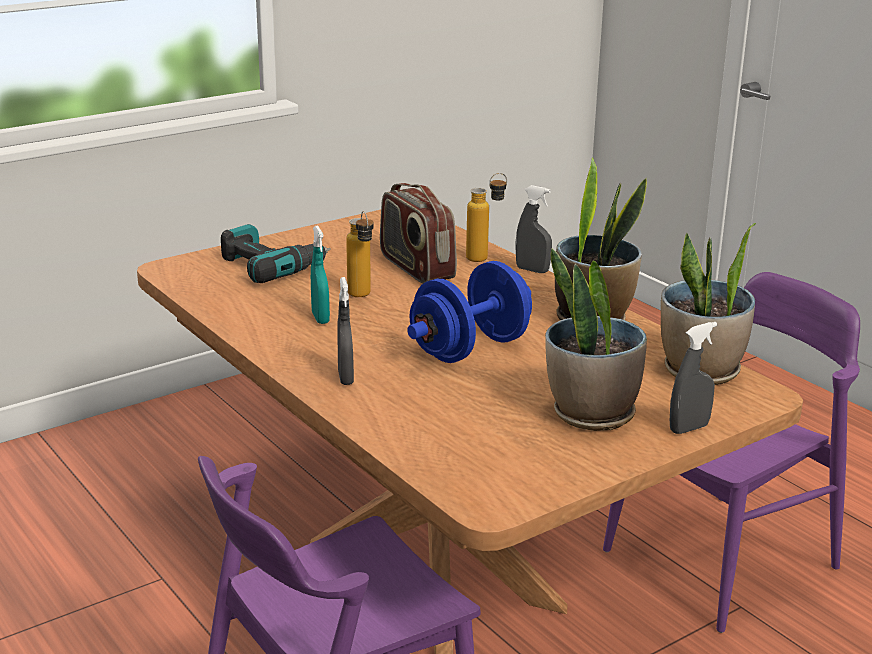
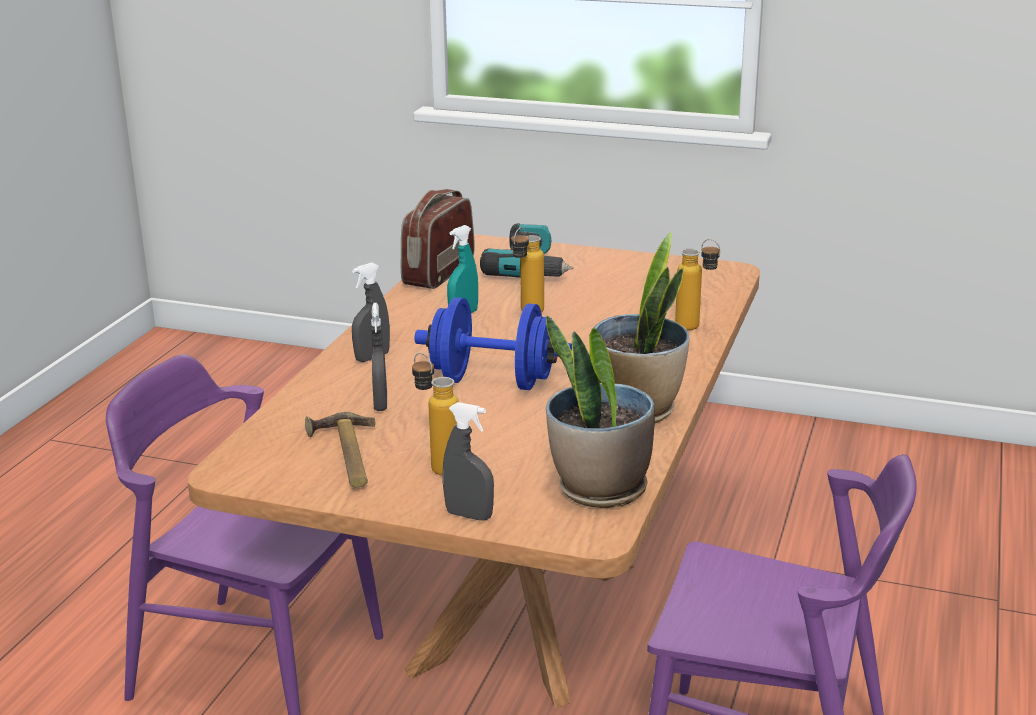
camera: 55 degrees right, 0 degrees up
radio [380,183,457,284] -> radio moved to [401,189,475,289]
grey spray bottle [515,185,552,273] -> grey spray bottle moved to [371,303,387,411]
potted plant [545,249,647,431] -> bottle [412,353,459,475]
none -> hammer [305,412,375,487]

